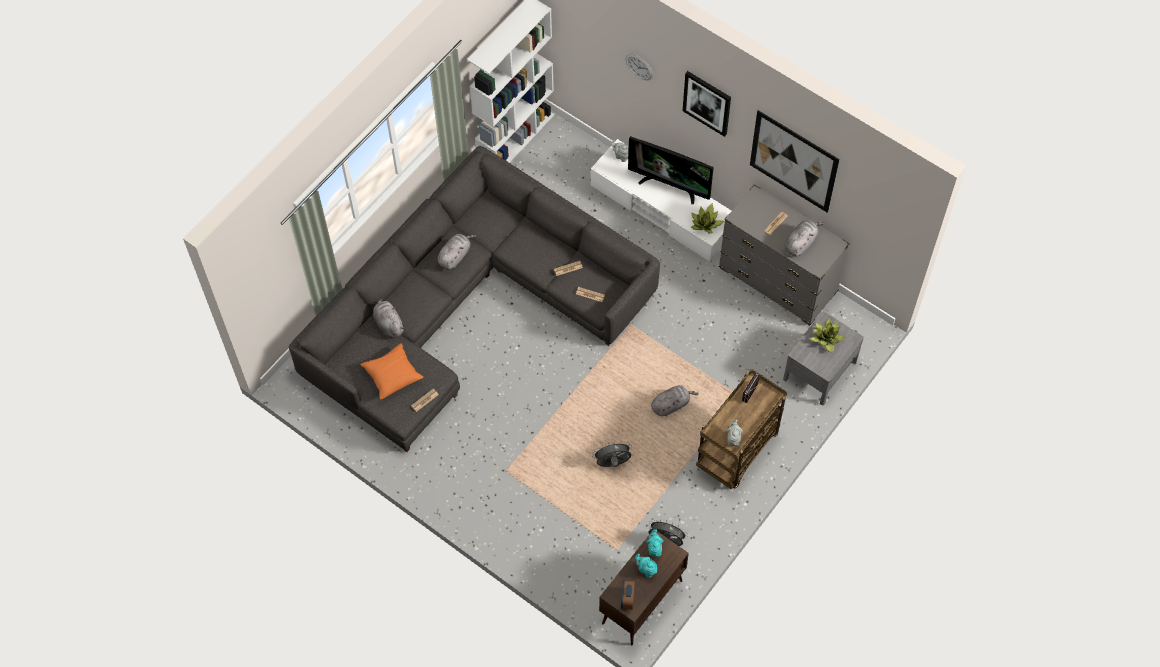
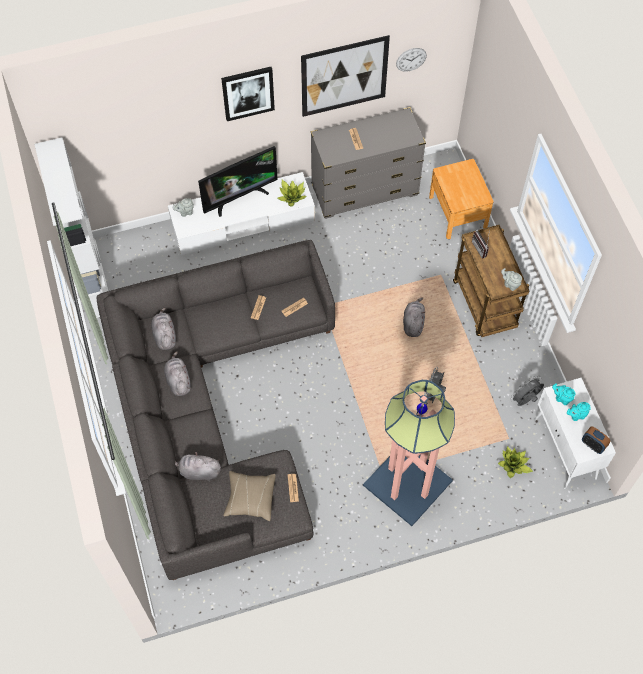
camera: 55 degrees left, 0 degrees up
orange pillow [360,343,423,399] -> beige pillow [223,471,276,521]
brown cabinet [599,529,689,645] -> white cabinet [534,378,616,489]
wall clock [626,54,653,80] -> wall clock moved to [396,48,427,72]
grey nightstand [783,312,864,405] -> brown nightstand [429,159,494,239]
grey plush toy [784,220,824,256] -> grey plush toy moved to [151,308,176,350]
potted plant [811,318,846,352] -> potted plant moved to [498,446,533,478]
none -> floor lamp [363,380,455,526]

